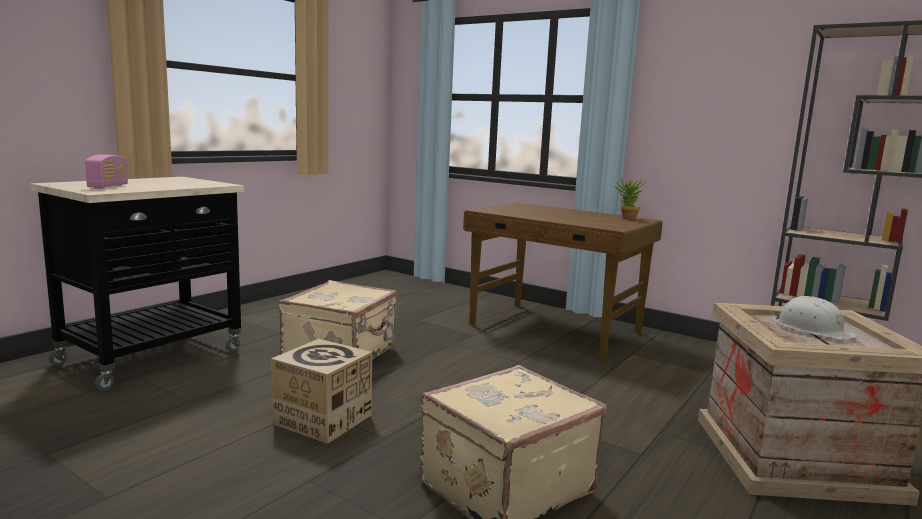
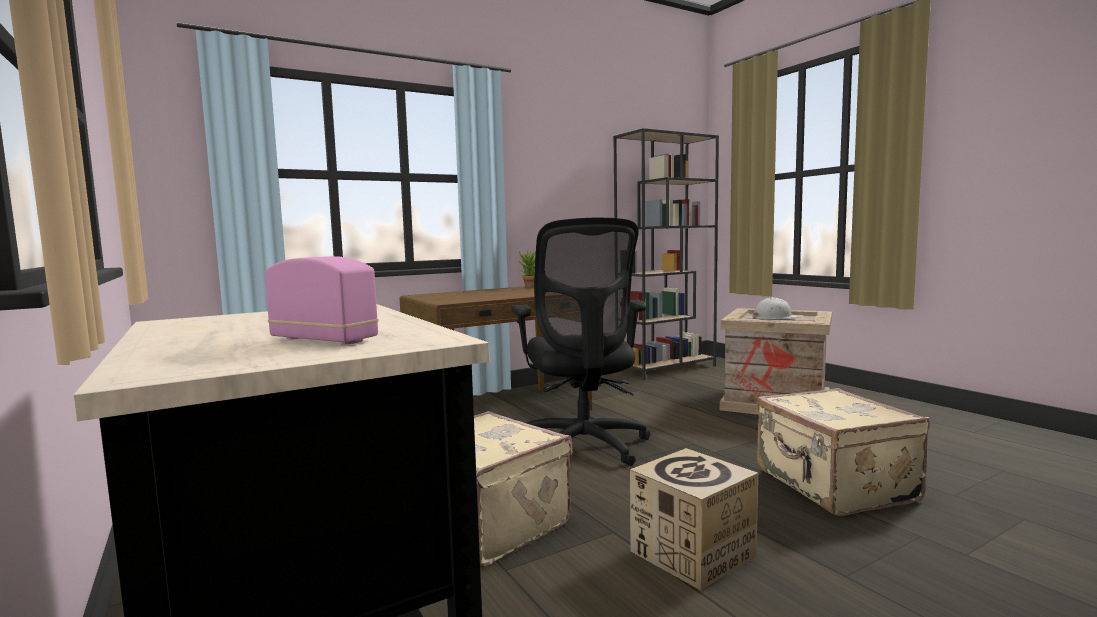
camera: 65 degrees left, 5 degrees down
none -> black office chair [511,218,650,466]

